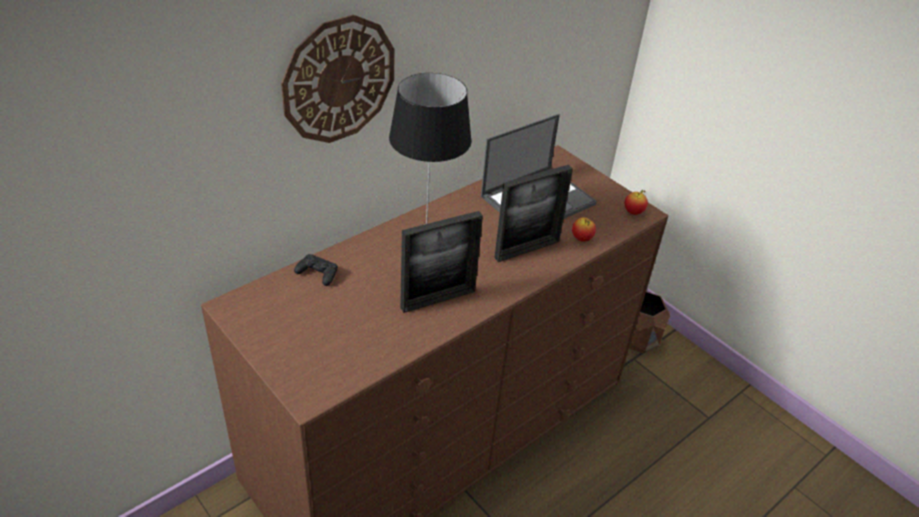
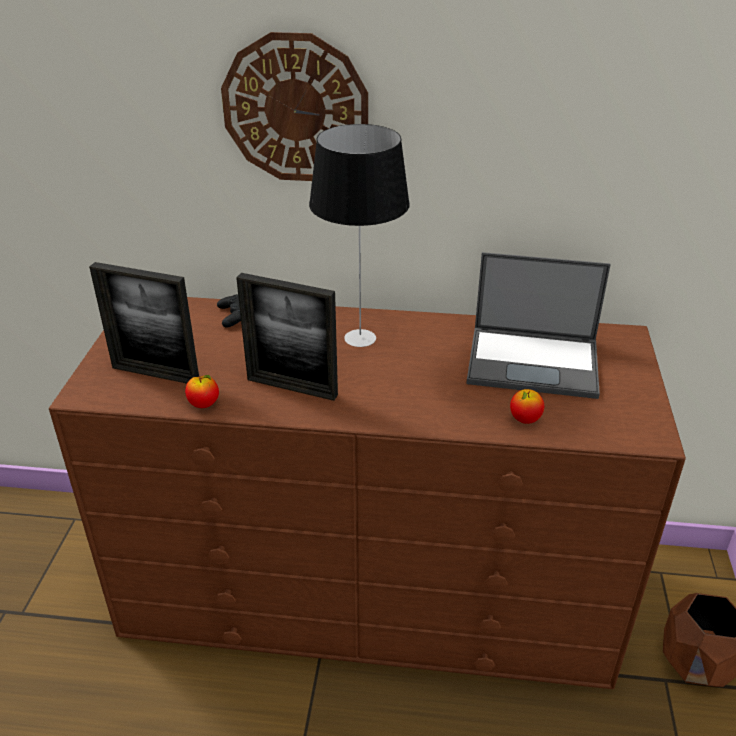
camera: 50 degrees right, 5 degrees down
picture frame [494,164,573,262] -> picture frame moved to [89,262,199,384]
apple [625,189,648,215] -> apple moved to [185,375,219,408]

